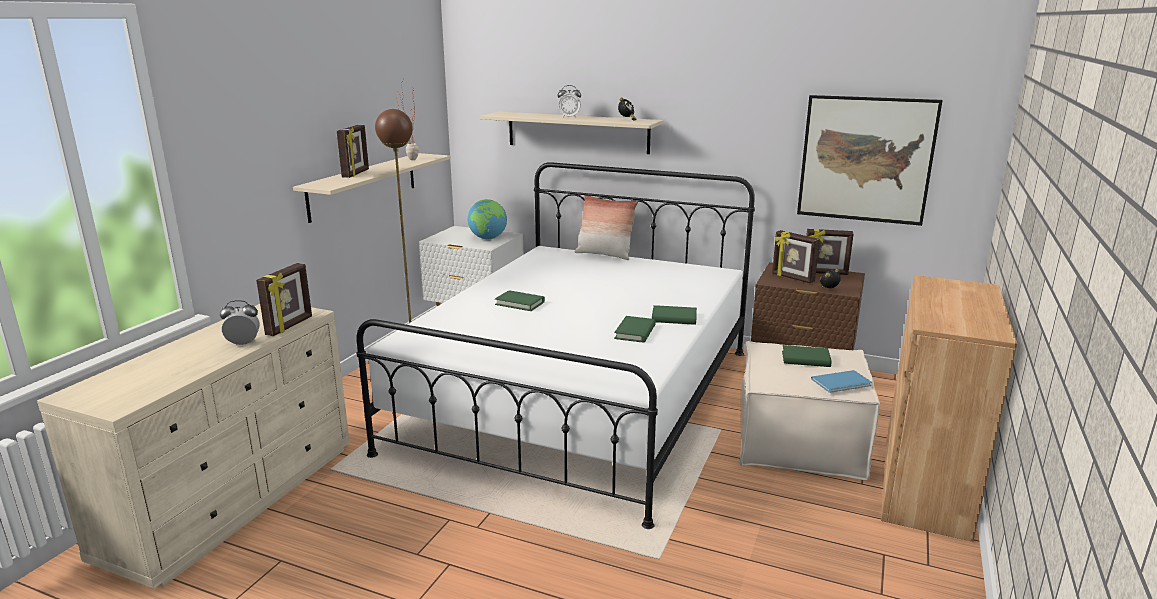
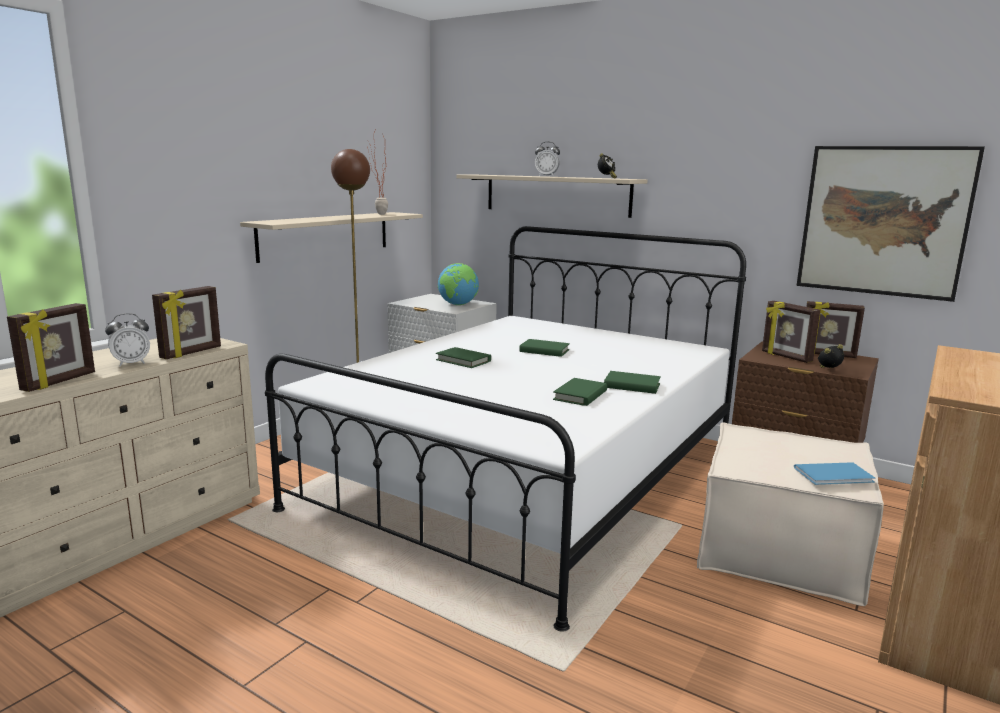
camera: 10 degrees right, 5 degrees down
alarm clock [220,300,260,346] -> alarm clock turned 150 degrees clockwise [105,313,150,367]
picture frame [337,125,369,178] -> picture frame moved to [7,303,95,392]
pillow [574,195,638,260] -> none
green book [782,345,832,367] -> green book moved to [519,339,570,357]

